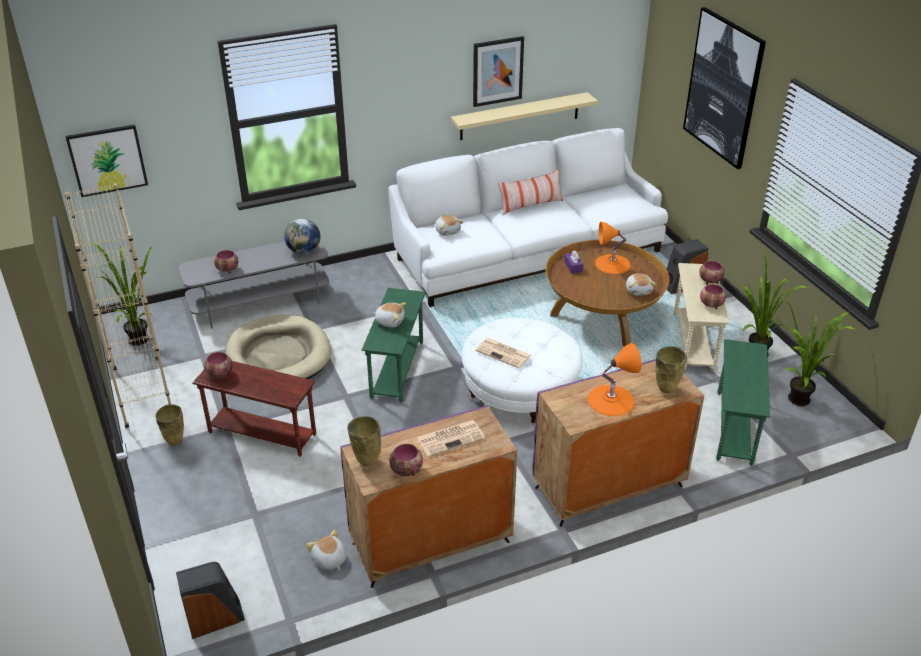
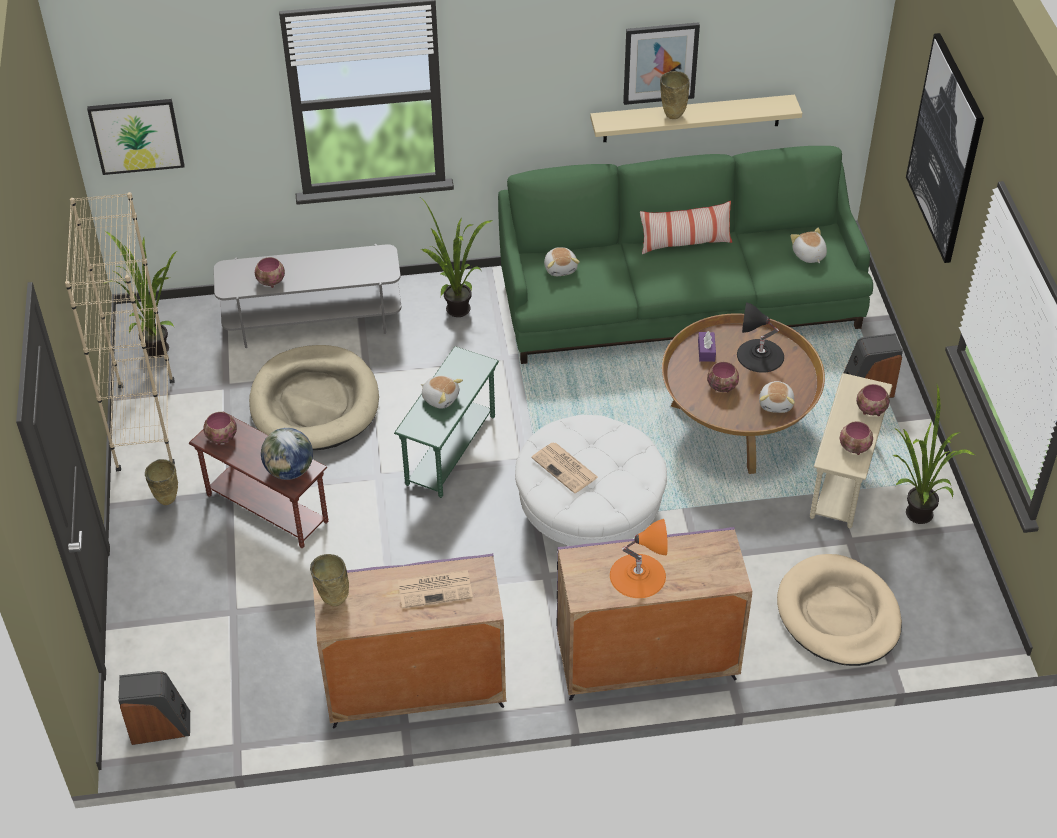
camera: 15 degrees right, 10 degrees up
globe [284,218,320,254] -> globe moved to [261,428,313,480]
plush toy [306,530,346,570] -> plush toy moved to [791,228,827,263]
white sofa [388,128,668,307] -> green sofa [498,146,873,364]
bowl [389,444,423,476] -> bowl moved to [707,362,739,392]
orange table lamp [595,222,631,274] -> black table lamp [737,302,784,373]
beige vase [655,346,687,393] -> beige vase moved to [660,71,689,119]
green side table [716,339,770,466] -> beige dog bed [777,554,902,666]
potted plant [785,301,855,406] -> potted plant moved to [421,198,493,317]

